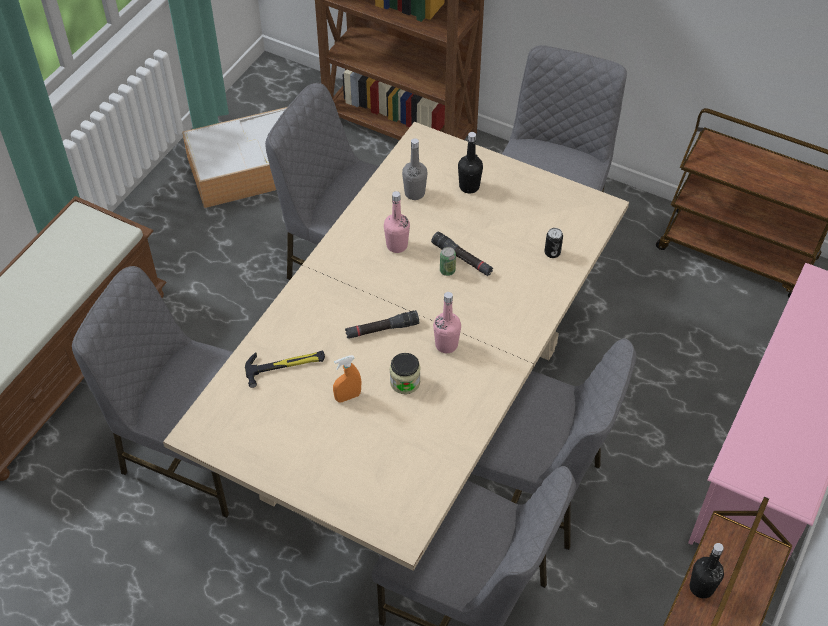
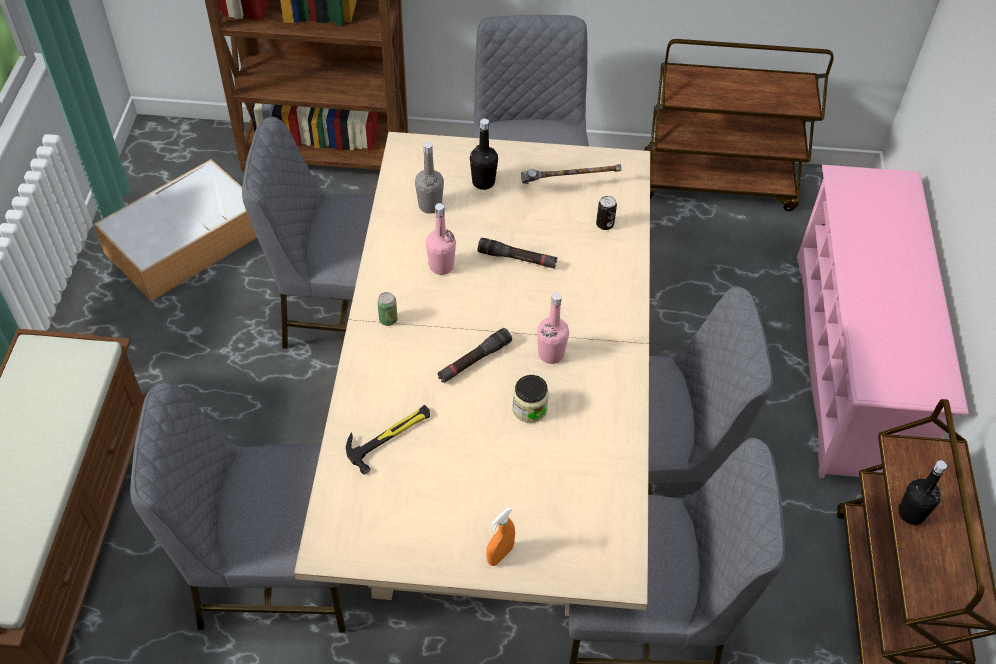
camera: 25 degrees left, 0 degrees up
orange spray bottle [333,355,361,402] -> orange spray bottle moved to [486,507,515,566]
can [440,247,456,276] -> can moved to [377,292,398,326]
none -> hammer [521,164,622,184]

